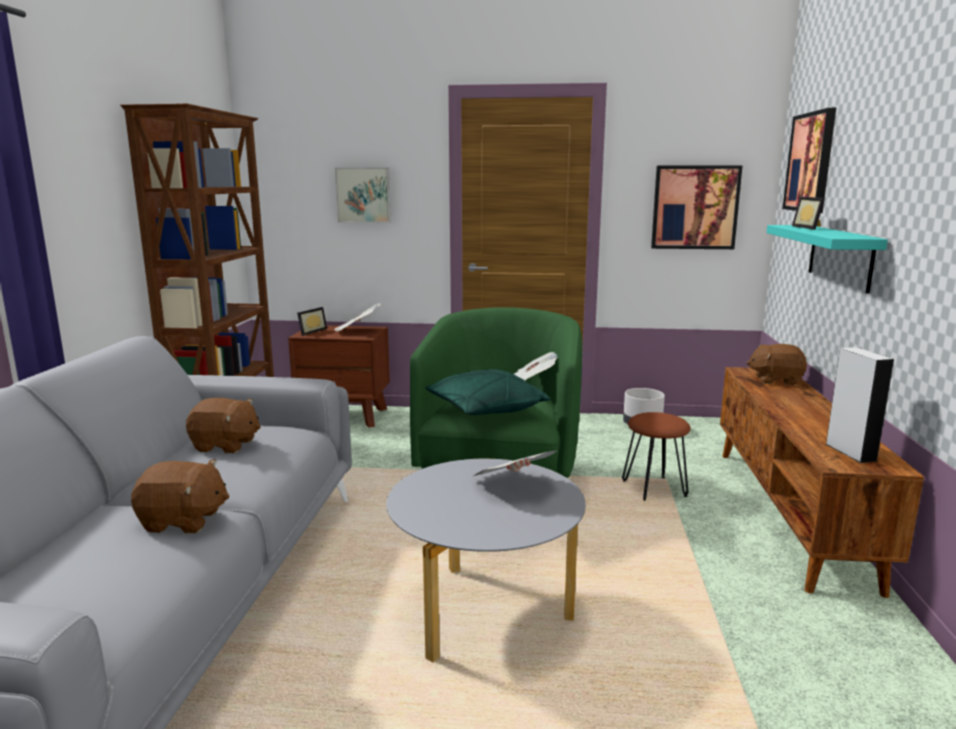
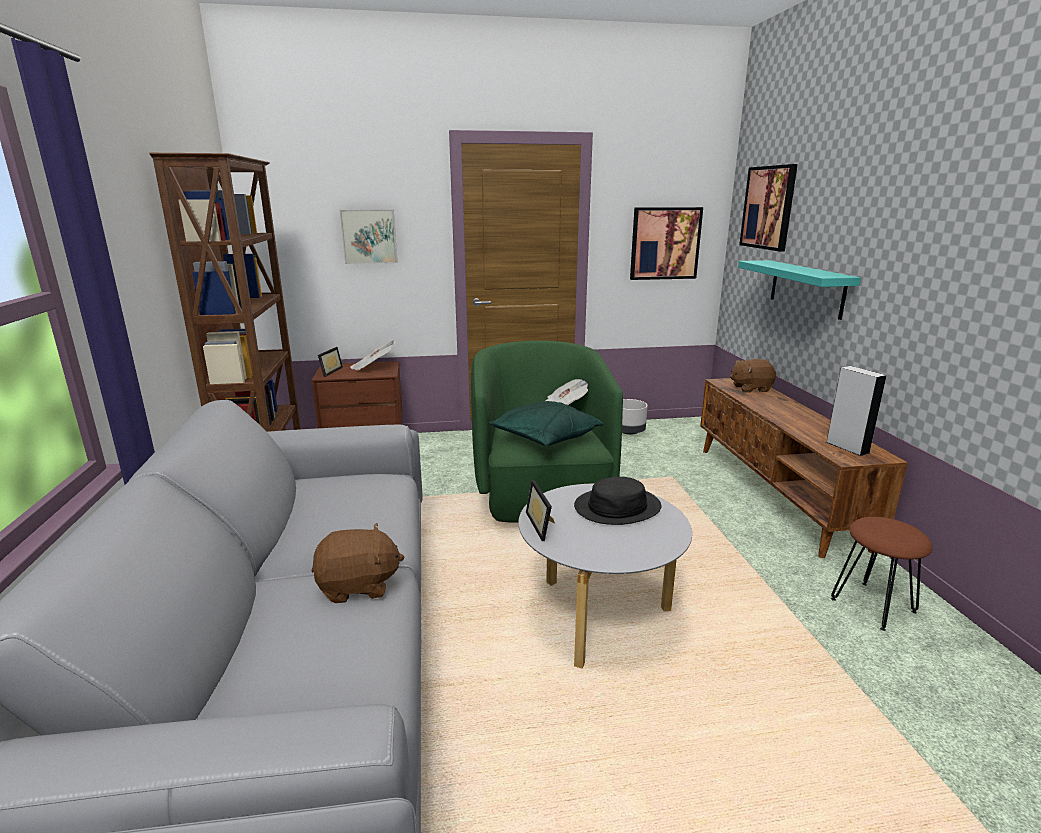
camera: 15 degrees left, 5 degrees up
brown plush toy [186,398,261,453] -> none
newspaper [474,451,556,476] -> black hat [574,477,661,525]
brown stool [622,412,691,501] -> brown stool moved to [831,517,933,631]
picture frame [792,197,825,230] -> picture frame moved to [526,480,555,541]

